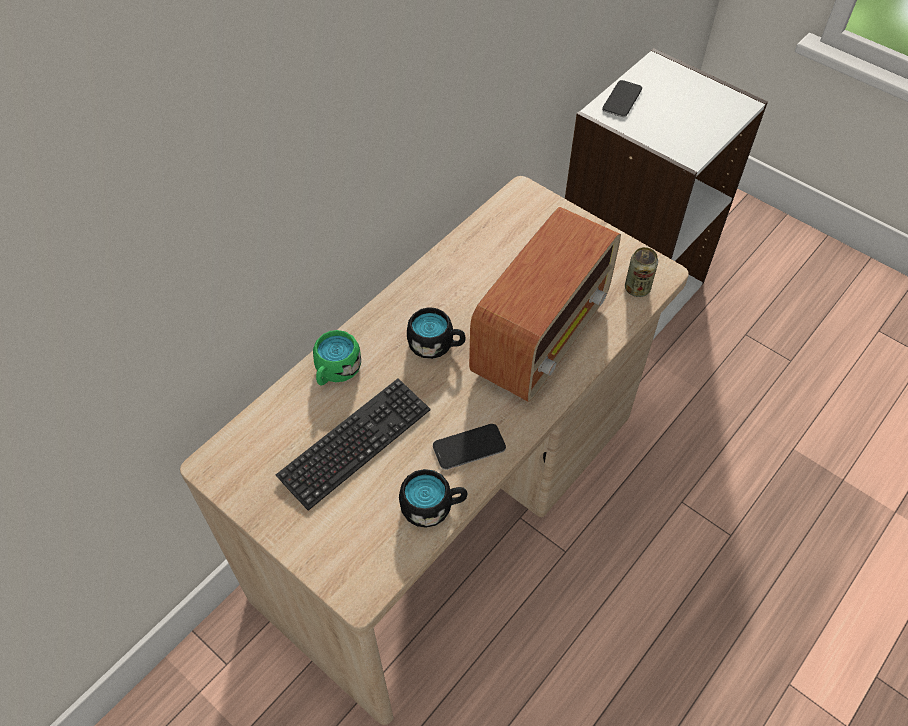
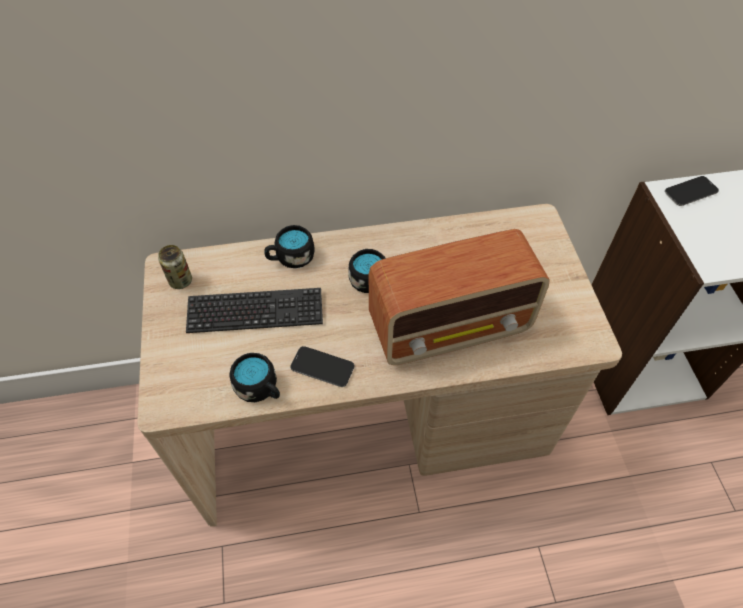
camera: 40 degrees right, 0 degrees up
green mug [313,330,361,385] -> black mug [264,225,315,268]
can [625,247,658,297] -> can moved to [158,245,192,289]

